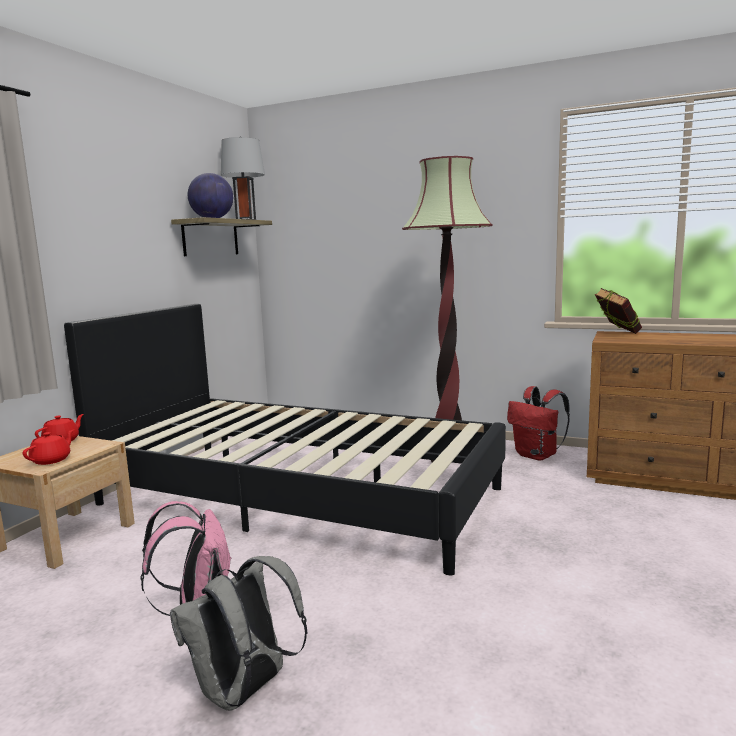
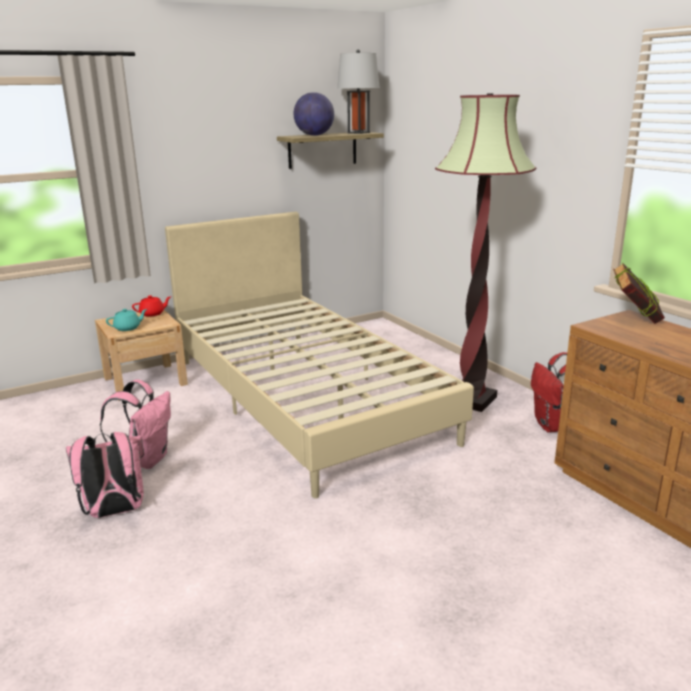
camera: 35 degrees right, 10 degrees up
red teapot [23,429,74,465] -> turquoise teapot [106,309,147,331]
black bed [64,304,506,575] -> beige bed [165,212,474,498]
grey backpack [170,556,308,711] -> pink backpack [66,432,144,518]

